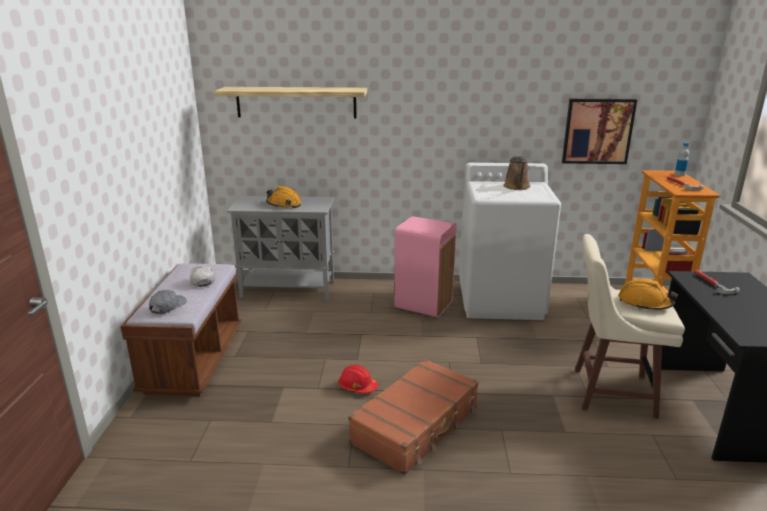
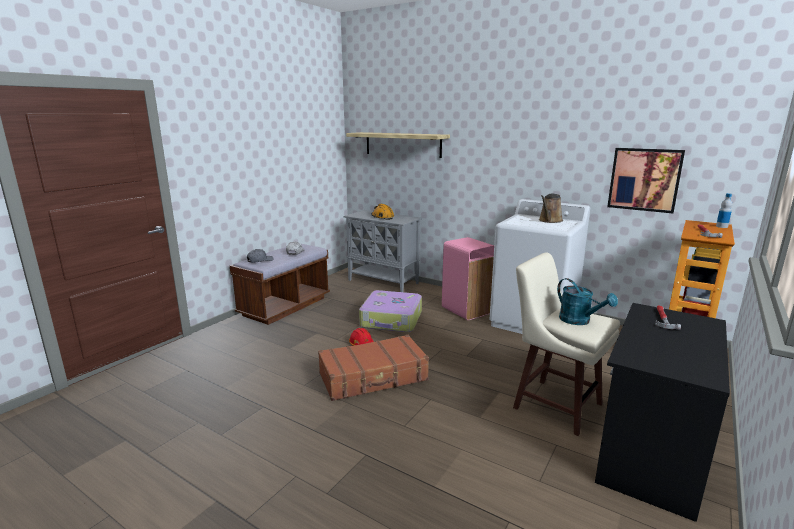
camera: 30 degrees right, 5 degrees down
orange hard hat [619,279,678,310] -> turquoise watering can [557,278,618,325]
none -> suitcase [359,290,422,332]

